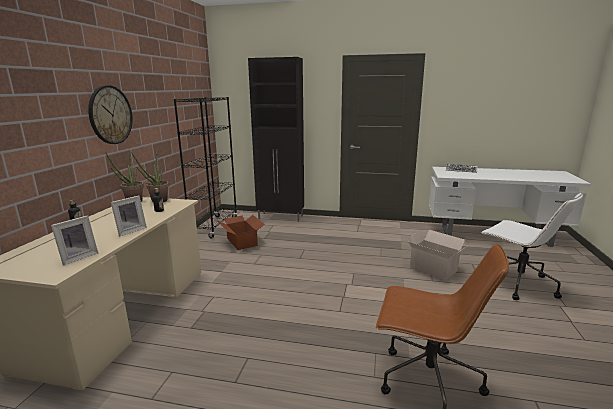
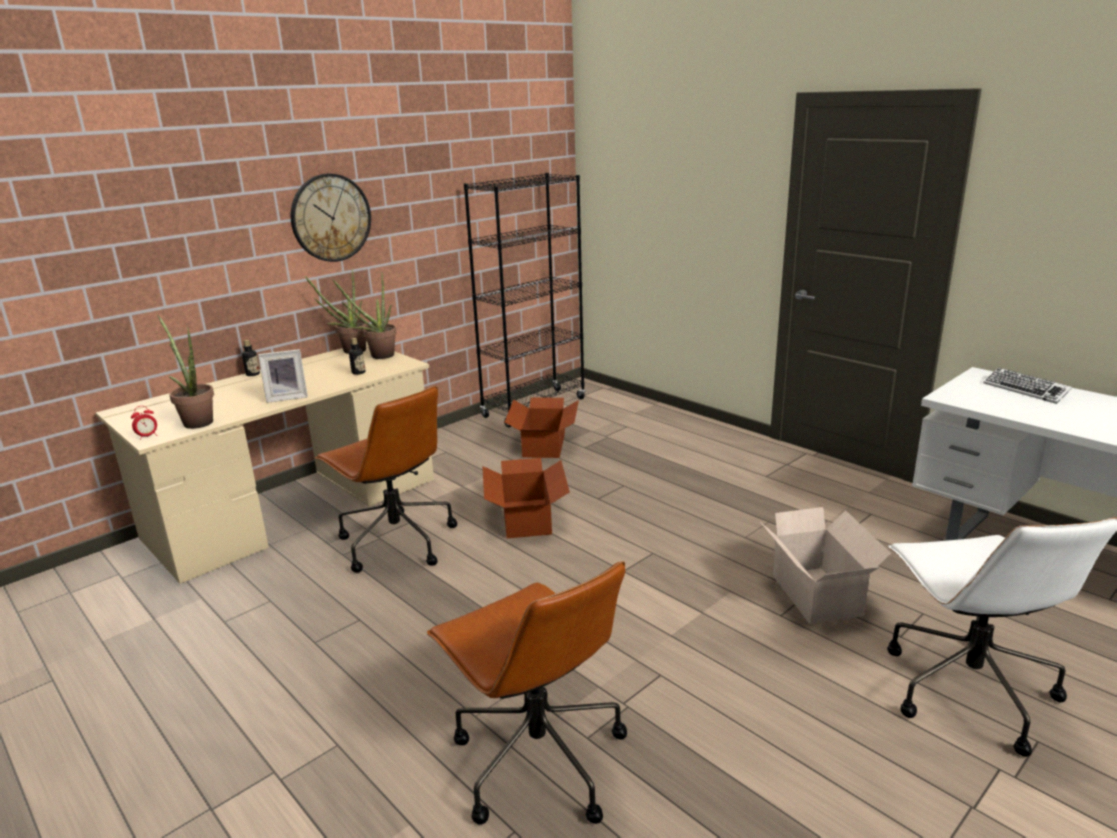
camera: 35 degrees right, 5 degrees up
picture frame [51,215,98,265] -> potted plant [158,315,214,429]
black cabinet [248,57,304,222] -> none
none -> alarm clock [131,406,157,440]
none -> brown office chair [315,386,457,573]
none -> cardboard box [482,458,570,538]

